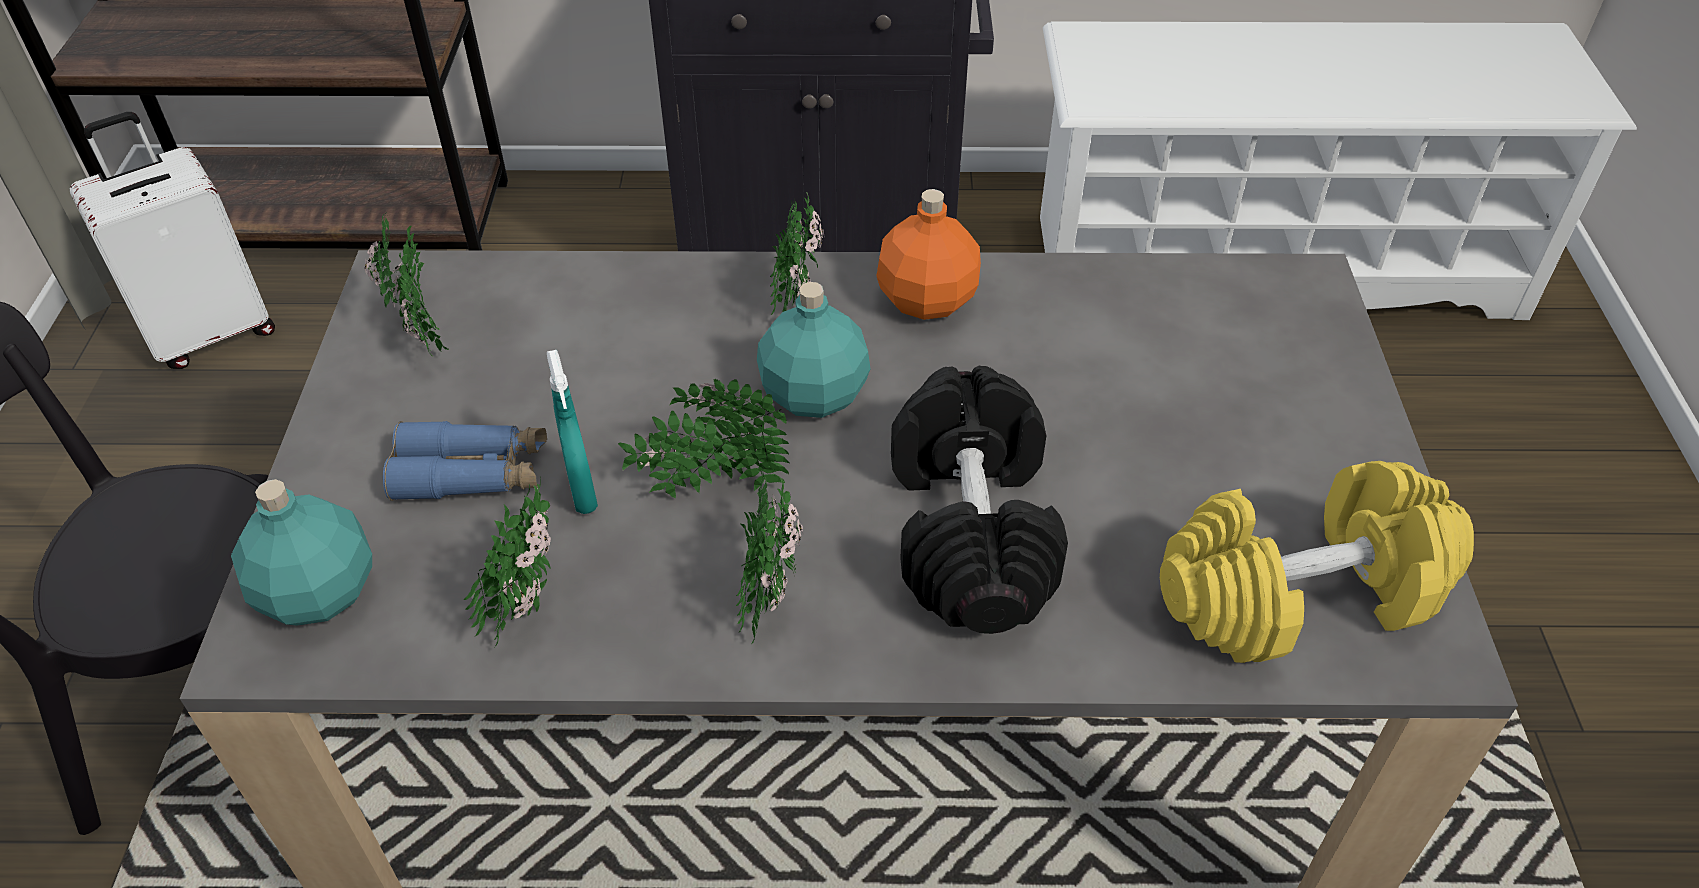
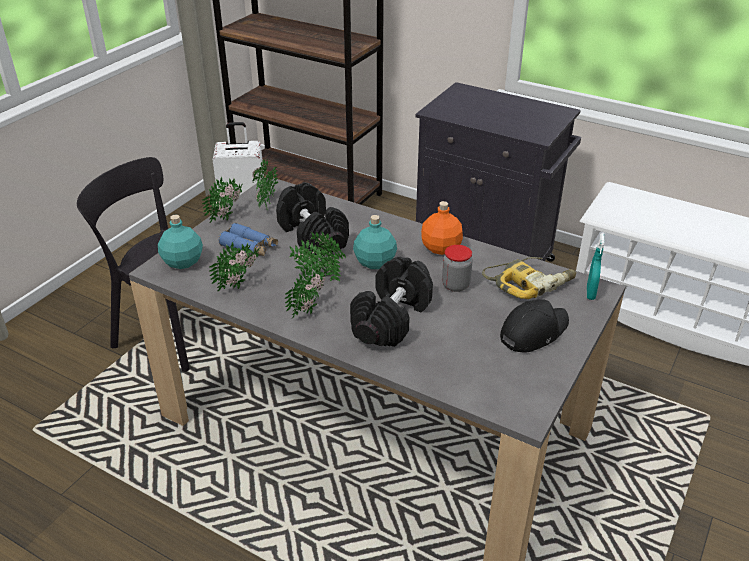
camera: 30 degrees right, 10 degrees down
turquoise spray bottle [547,350,598,514] -> turquoise spray bottle moved to [587,233,605,300]
potted plant [770,192,825,315] -> potted plant moved to [202,177,242,223]
yellow dumbbell [1160,461,1474,663] -> none
none -> black dumbbell [276,182,349,255]
none -> jar [442,245,473,292]
none -> power drill [482,257,576,299]
none -> black cap [500,299,569,352]

